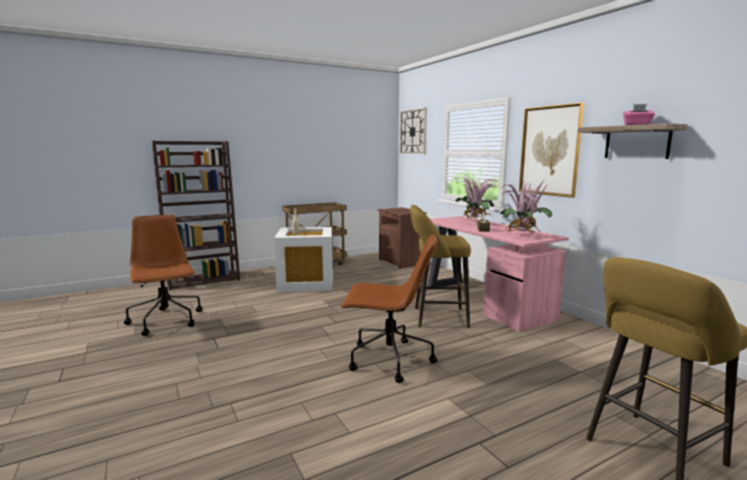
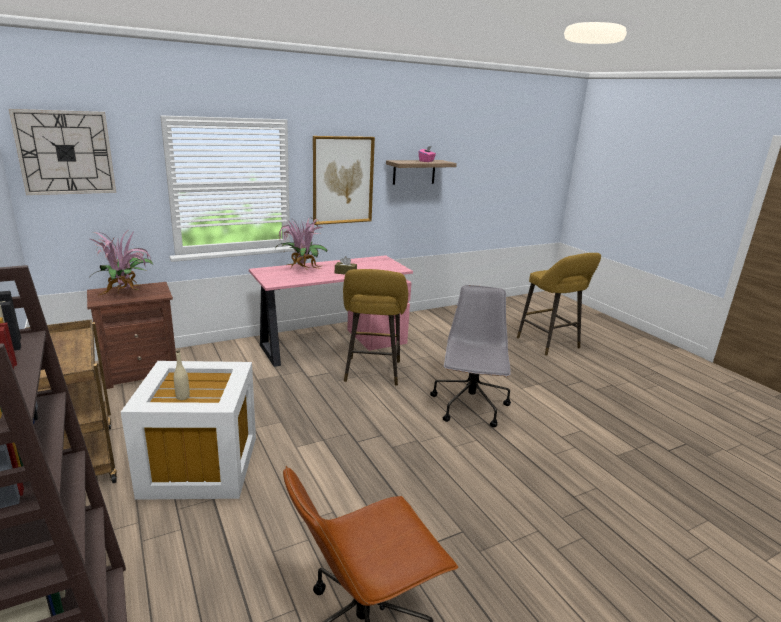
camera: 90 degrees left, 10 degrees up
brown office chair [340,234,437,383] -> grey office chair [430,285,511,427]
potted plant [500,180,552,233] -> potted plant moved to [91,229,153,295]

